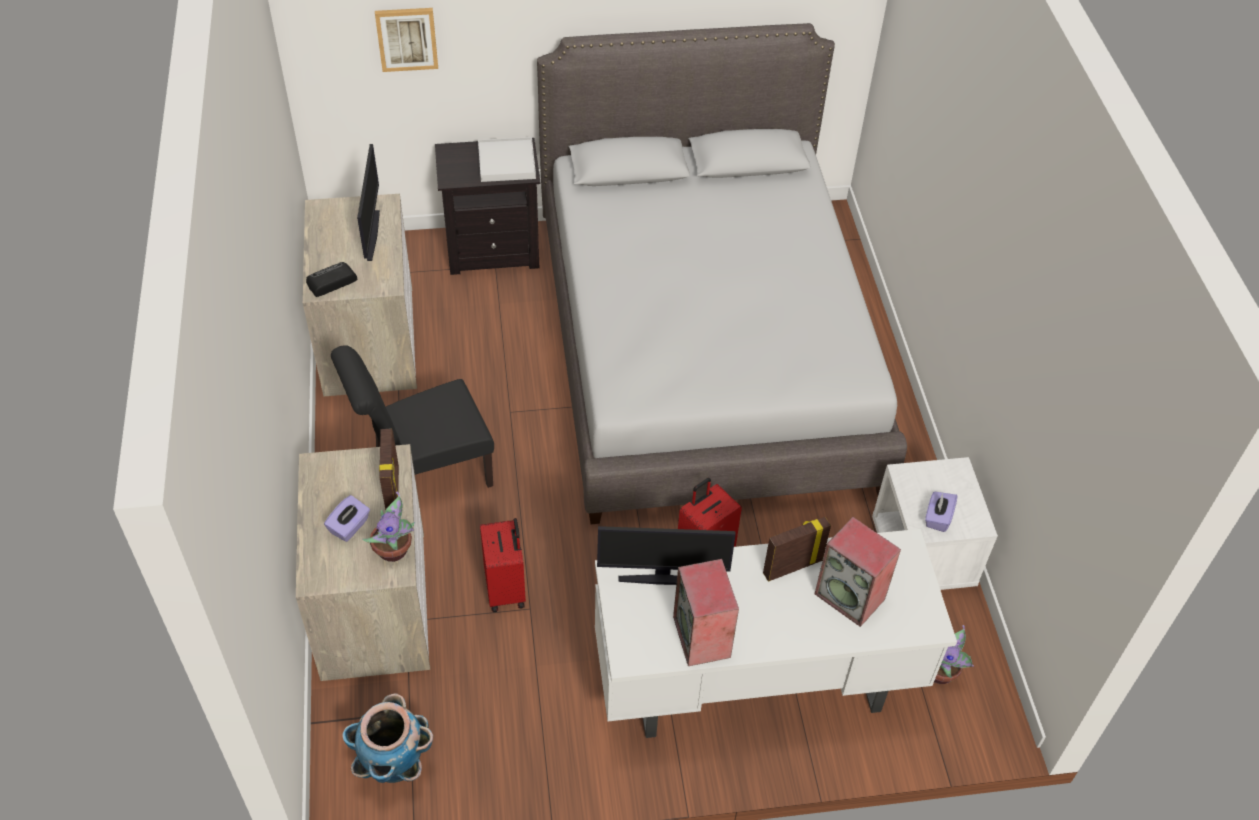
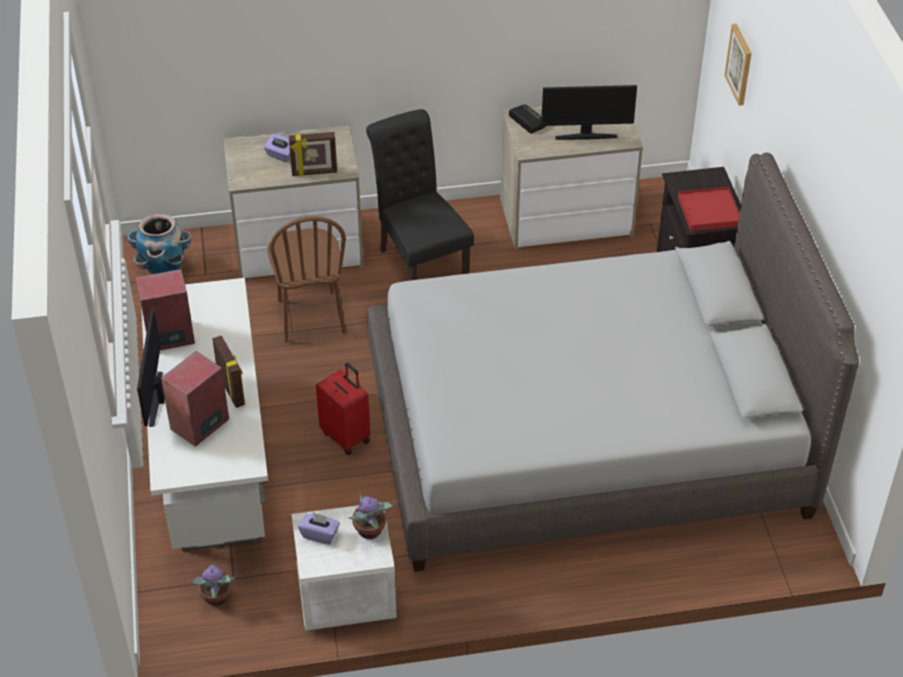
camera: 90 degrees right, 5 degrees down
potted plant [362,492,415,562] -> potted plant moved to [348,494,395,539]
white tray [478,137,536,182] -> red tray [678,187,740,231]
red suitcase [480,518,526,612] -> brown chair [267,216,346,343]
monitor [597,526,736,585] -> monitor moved to [137,309,165,427]

